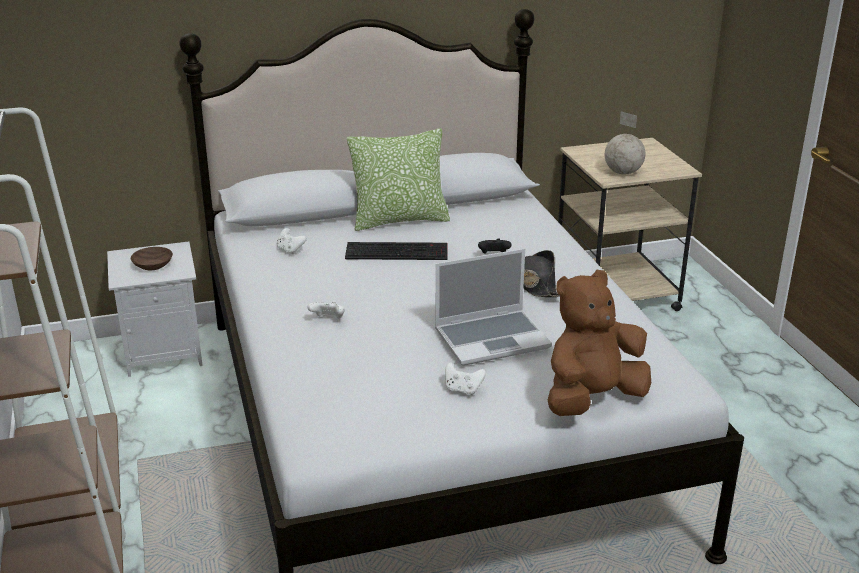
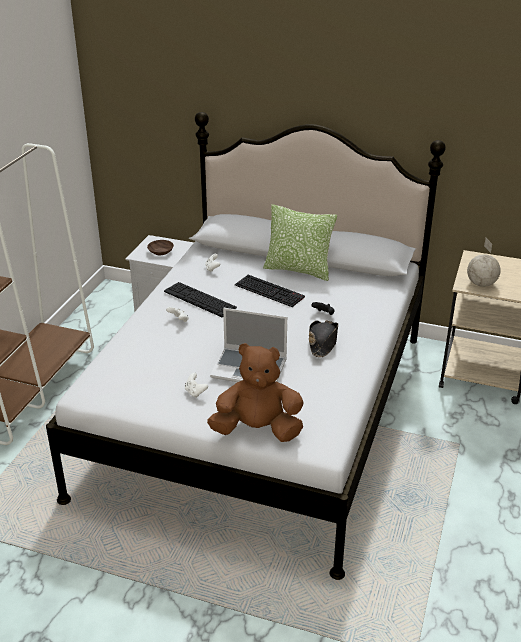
camera: 35 degrees right, 5 degrees up
none -> keyboard [164,282,237,318]

